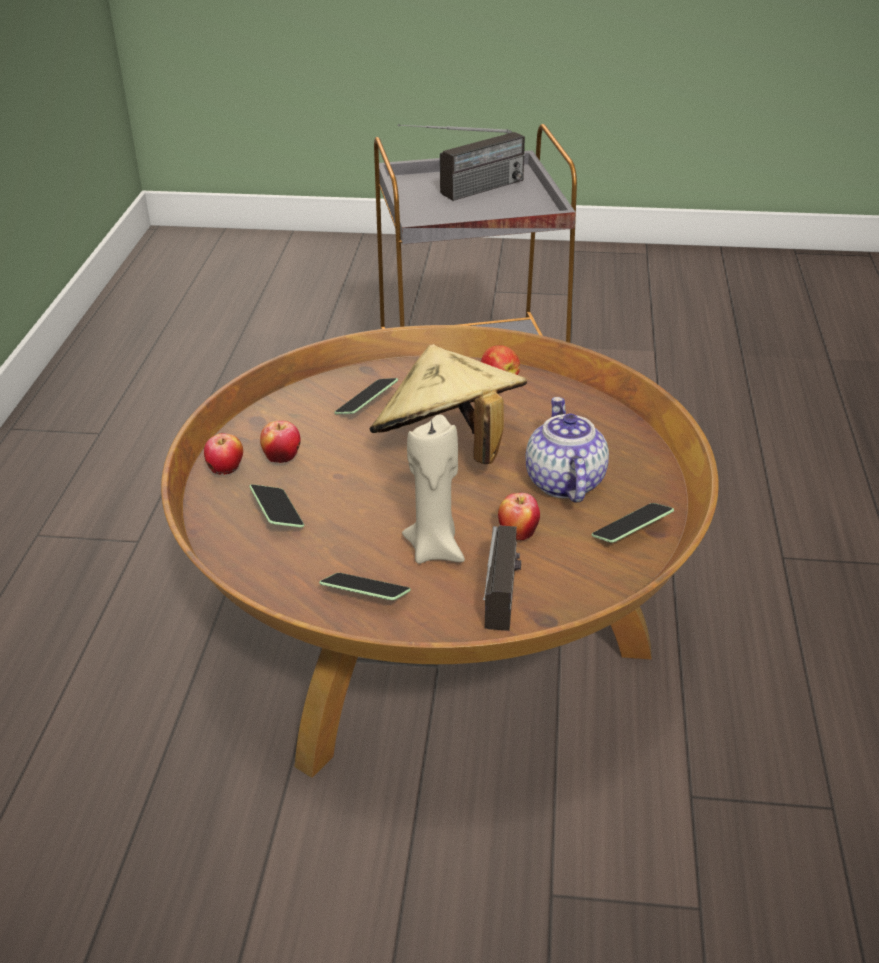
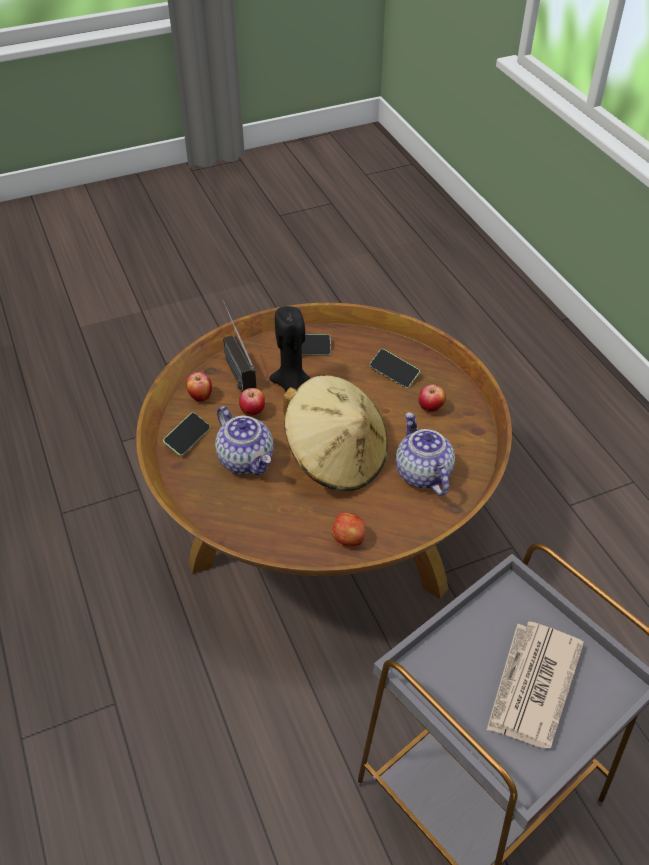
camera: 150 degrees right, 10 degrees up
apple [204,433,243,475] -> apple moved to [186,372,212,402]
phone [334,378,398,414] -> teapot [396,412,455,496]
radio [398,124,525,201] -> newspaper [487,622,584,748]
beige candle [402,414,465,564] -> black candle [270,306,310,392]

